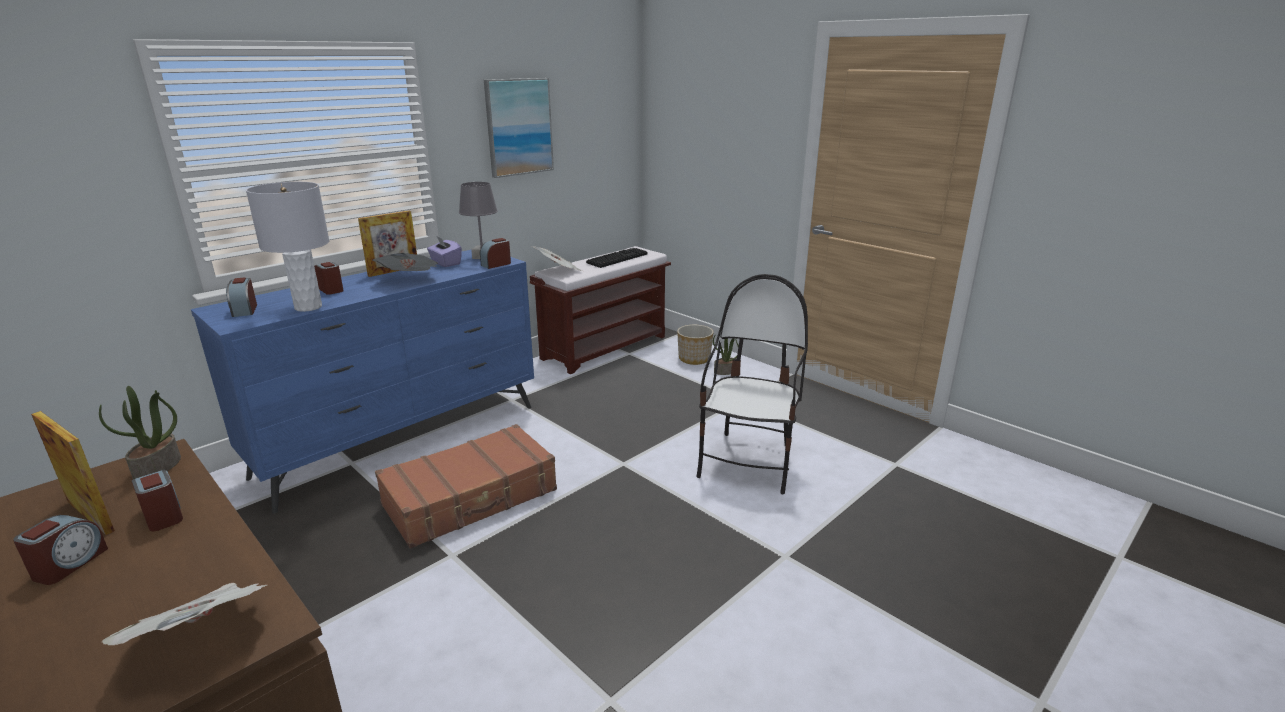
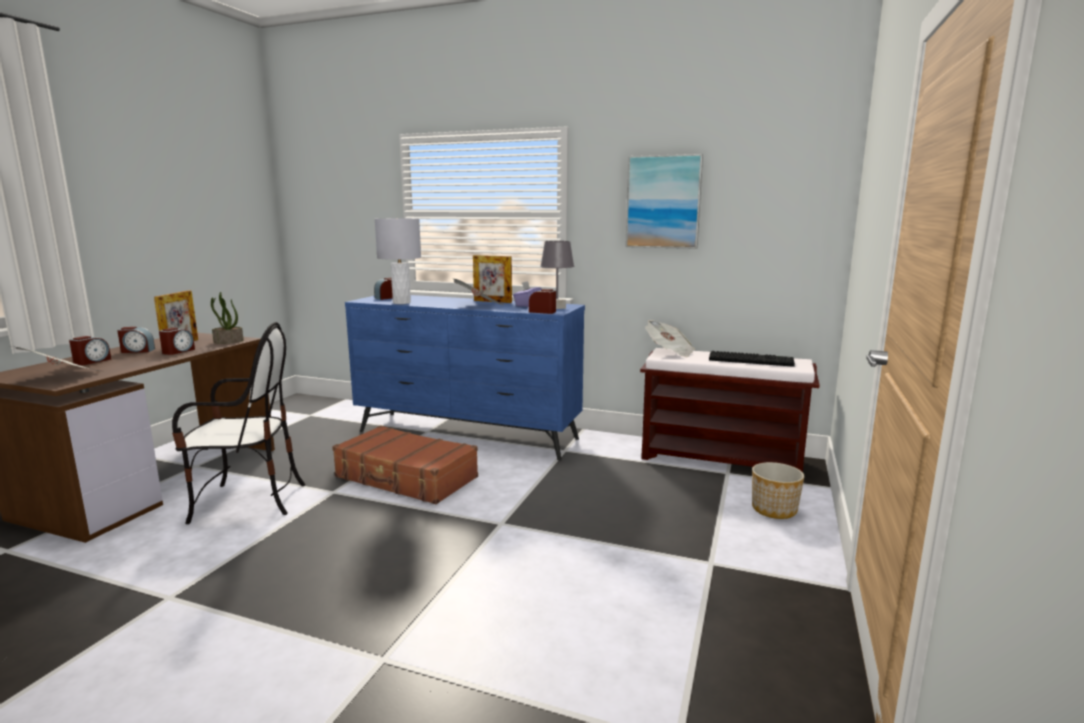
camera: 65 degrees right, 10 degrees down
alarm clock [314,262,344,295] -> alarm clock moved to [69,336,111,365]
chair [696,274,808,495] -> chair moved to [172,322,305,524]
potted plant [713,335,739,375] -> none

